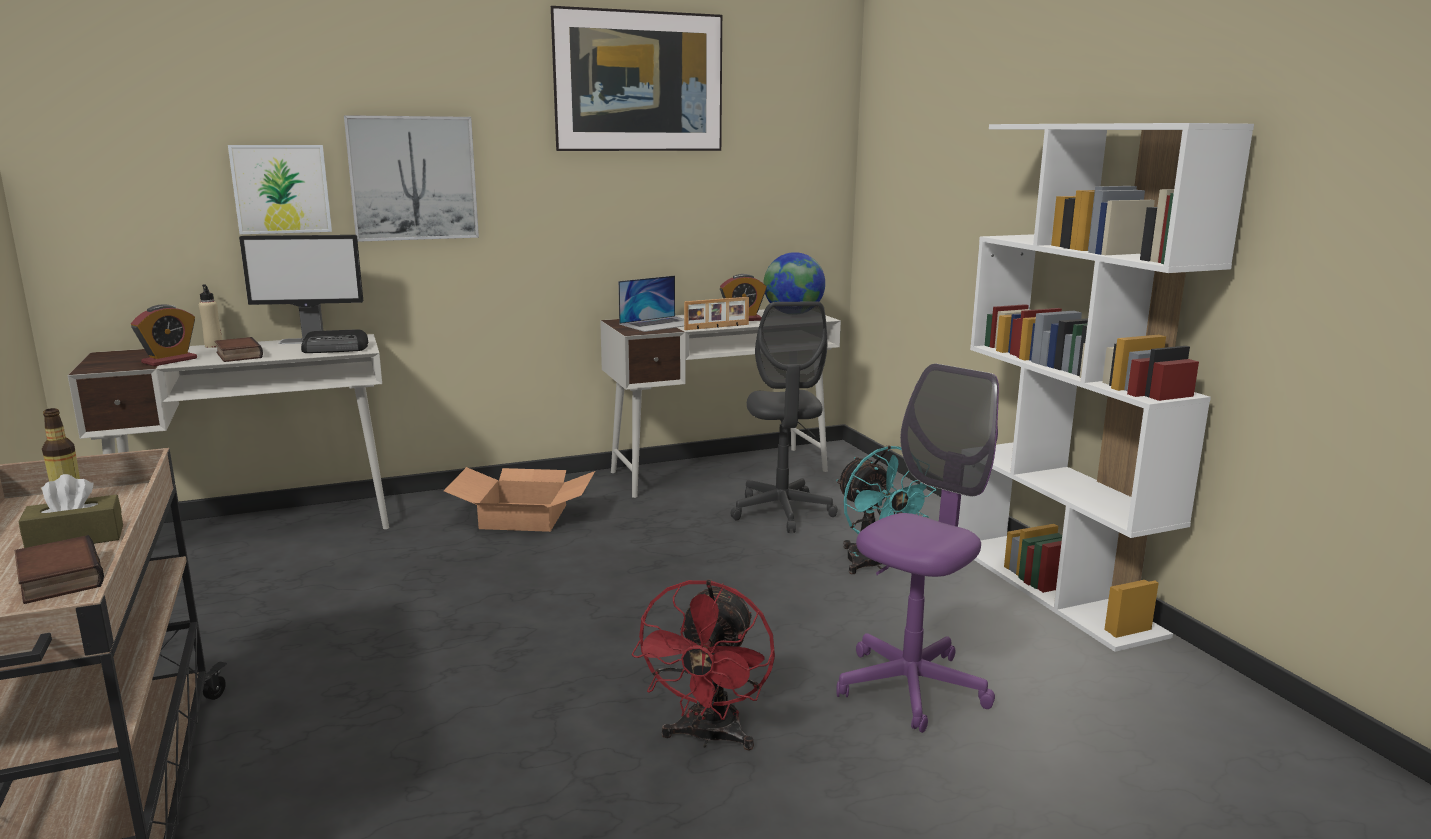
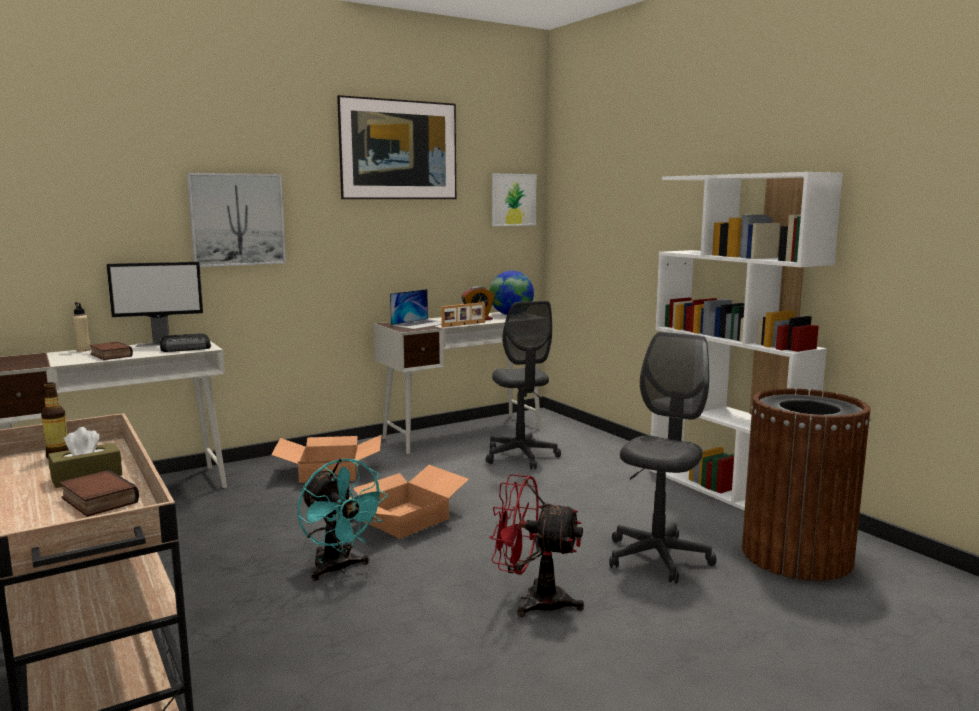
camera: 10 degrees left, 5 degrees down
alarm clock [131,305,197,366] -> none
picture [228,145,332,234] -> picture moved to [492,174,537,226]
red fan [631,579,775,751] -> red fan turned 105 degrees clockwise [489,474,584,617]
purple office chair [836,364,999,733] -> grey office chair [609,332,717,584]
turquoise fan [836,445,936,574] -> turquoise fan moved to [297,458,388,581]
none -> cardboard box [349,465,469,539]
none -> brown trash can [742,389,871,581]

